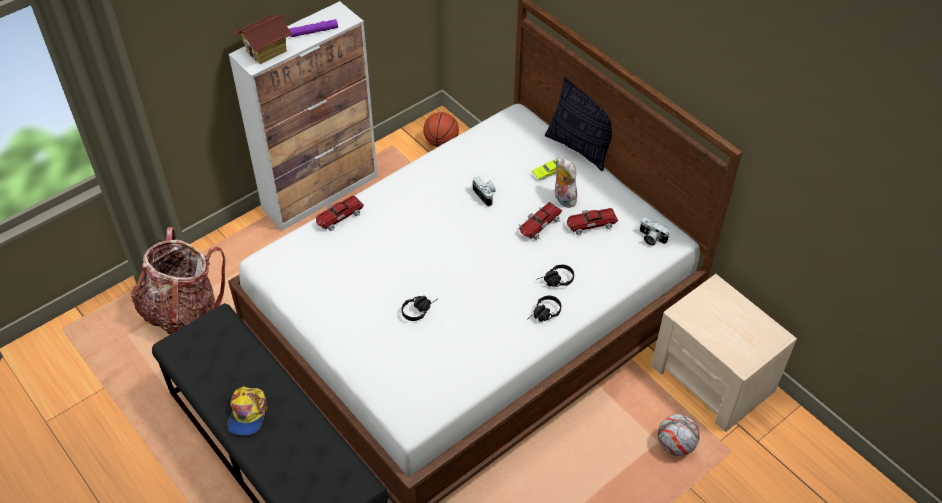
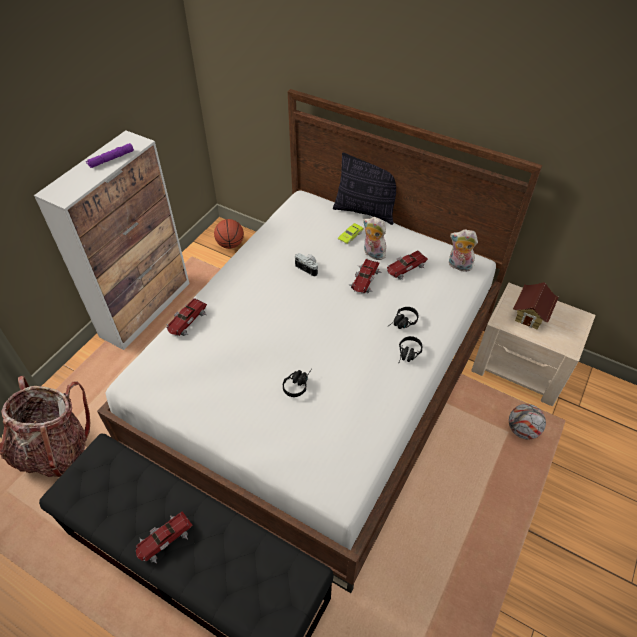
camera: 20 degrees left, 0 degrees up
cap [227,386,268,436] -> toy car [136,511,193,564]
toy house [234,13,292,64] -> toy house moved to [513,282,559,330]
camera [640,218,670,246] -> plush toy [449,229,478,272]

